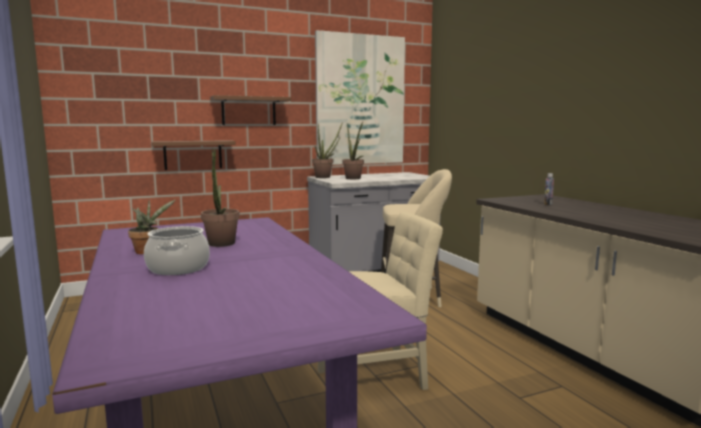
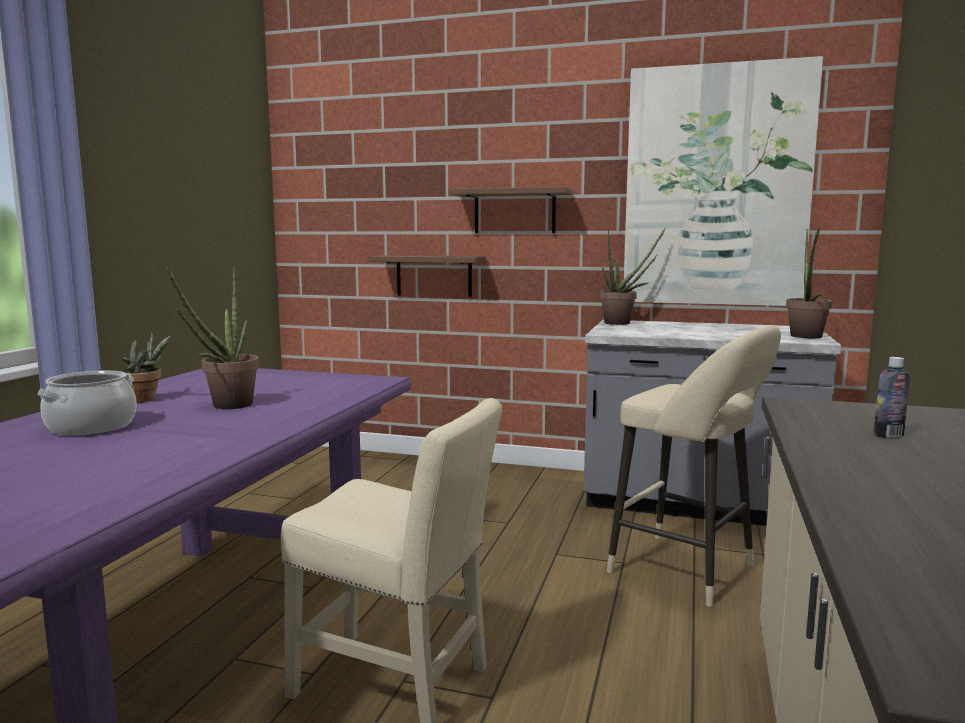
camera: 40 degrees right, 0 degrees up
potted plant [342,122,364,179] -> potted plant moved to [786,226,832,338]

